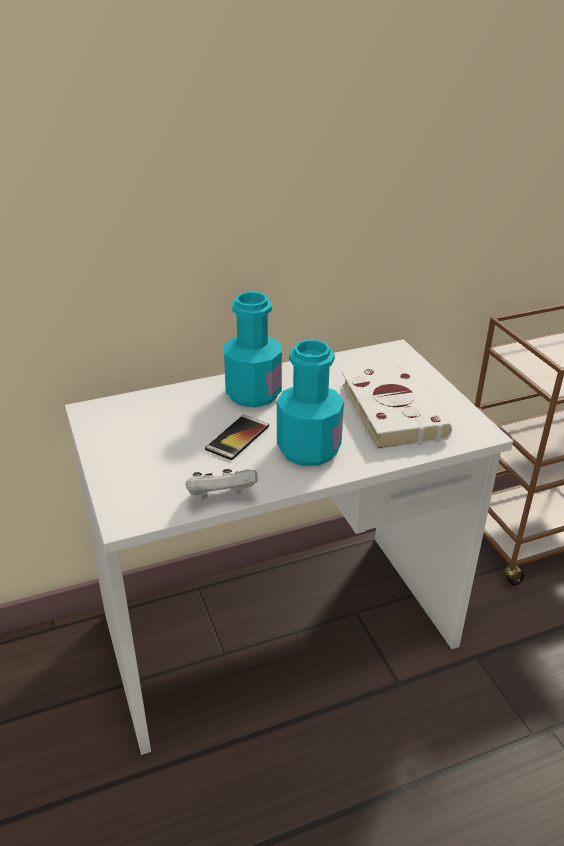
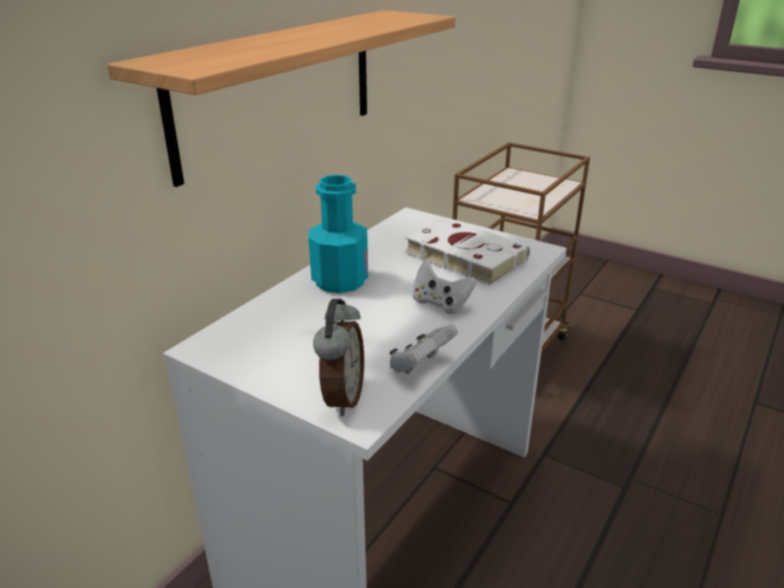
camera: 35 degrees left, 5 degrees down
phone [205,415,269,460] -> none
turquoise bottle [277,340,344,466] -> white game controller [413,261,476,314]
none -> shelf [107,10,455,187]
none -> alarm clock [313,299,364,416]

